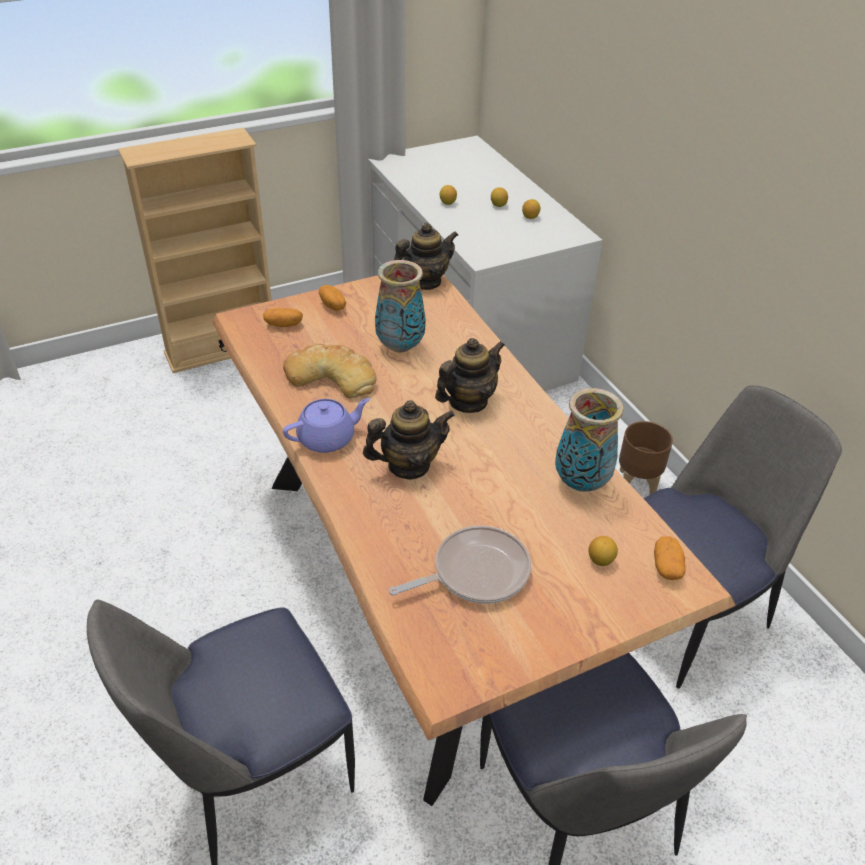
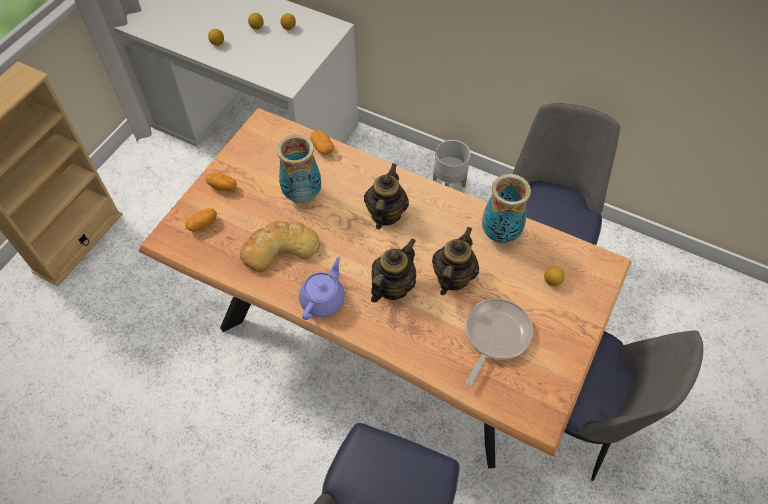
camera: 35 degrees left, 15 degrees up
teapot [394,223,458,290] -> teapot moved to [432,227,479,295]
brown planter [619,421,673,494] -> grey planter [433,140,471,188]
potato [654,536,686,580] -> potato moved to [310,130,334,155]

